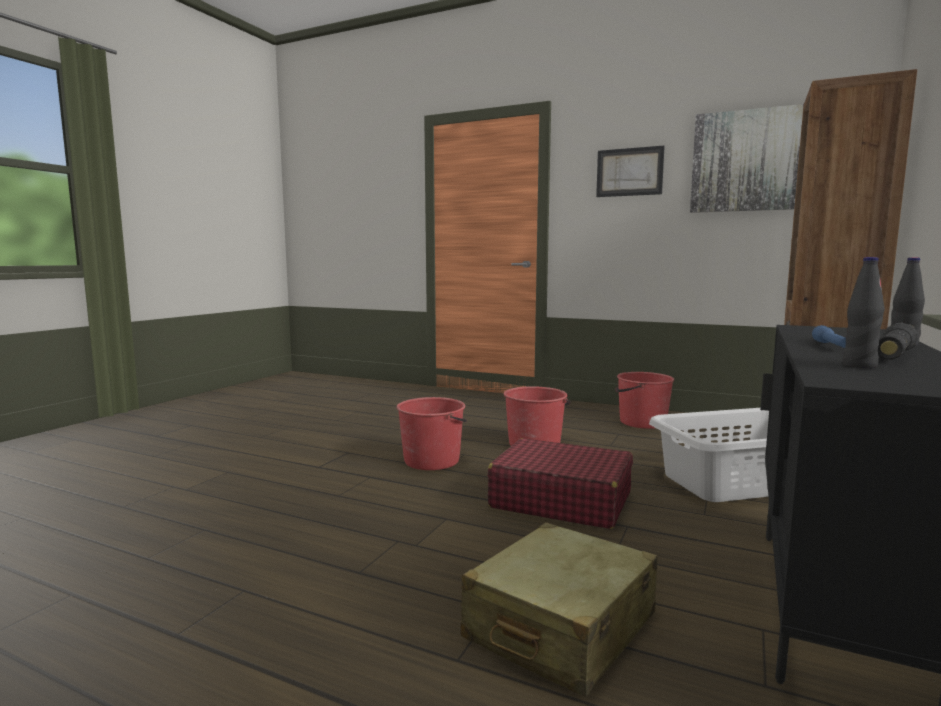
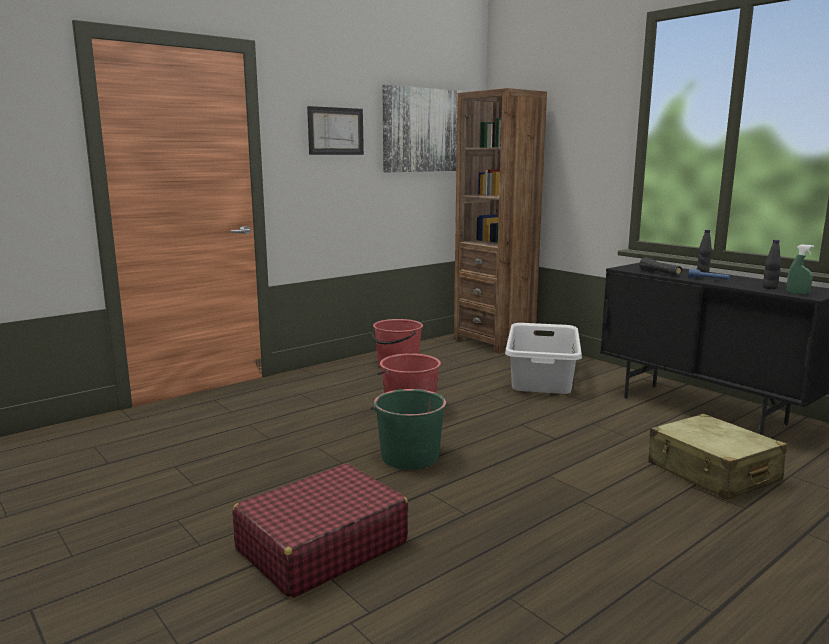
camera: 65 degrees left, 5 degrees up
red bucket [396,397,467,470] -> green bucket [371,389,448,470]
red suitcase [488,438,633,529] -> red suitcase moved to [233,463,409,598]
black flashlight [878,323,919,360] -> black flashlight moved to [639,258,682,276]
none -> green spray bottle [787,244,814,295]

